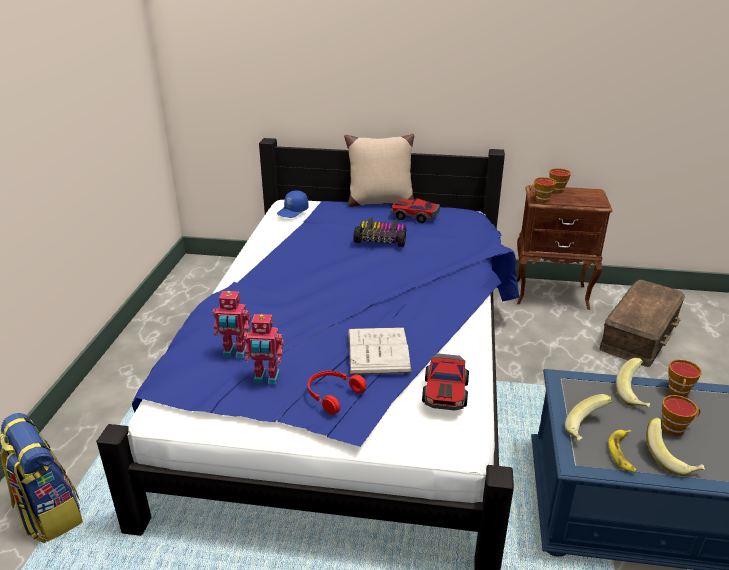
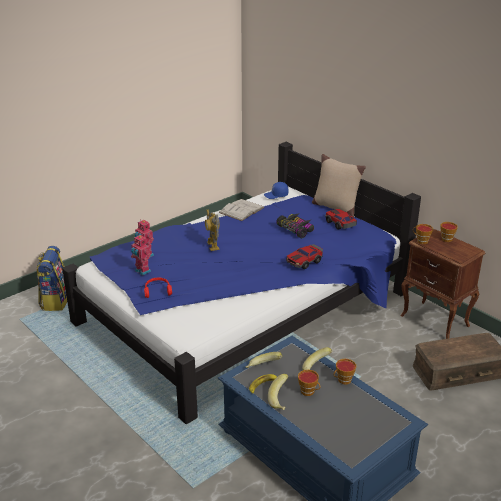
camera: 40 degrees right, 0 degrees up
white book [348,327,412,374] -> white book moved to [219,199,265,221]
toy car [422,354,469,411] -> toy car moved to [286,244,323,269]
none -> toy robot [205,209,220,251]

